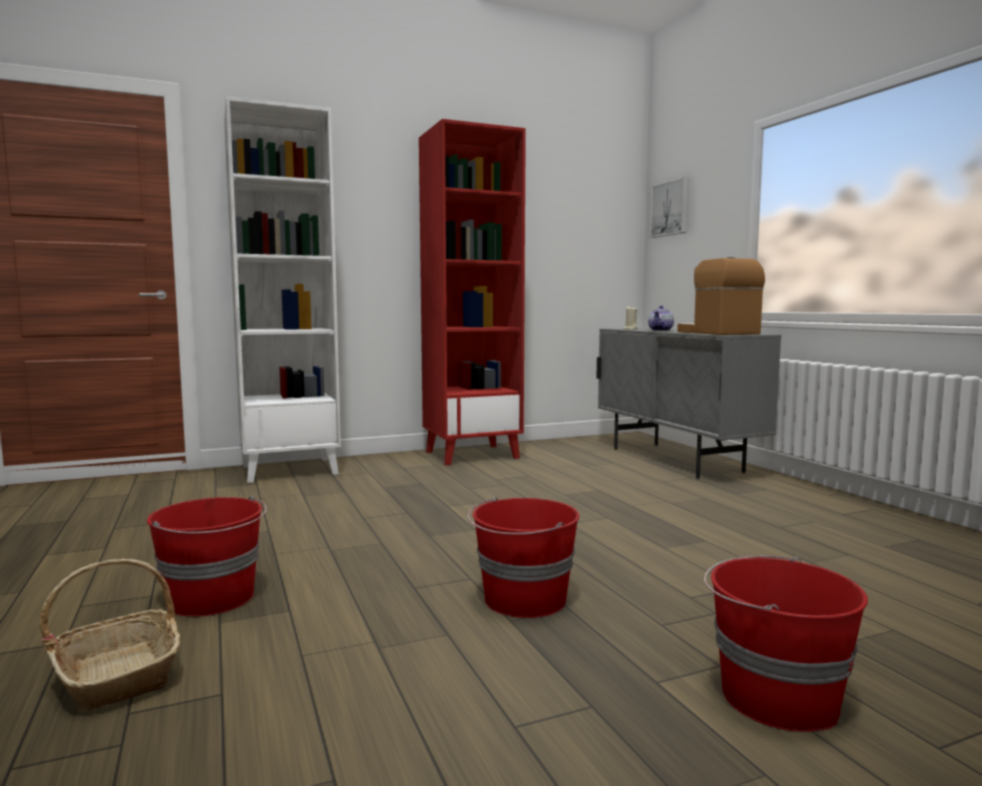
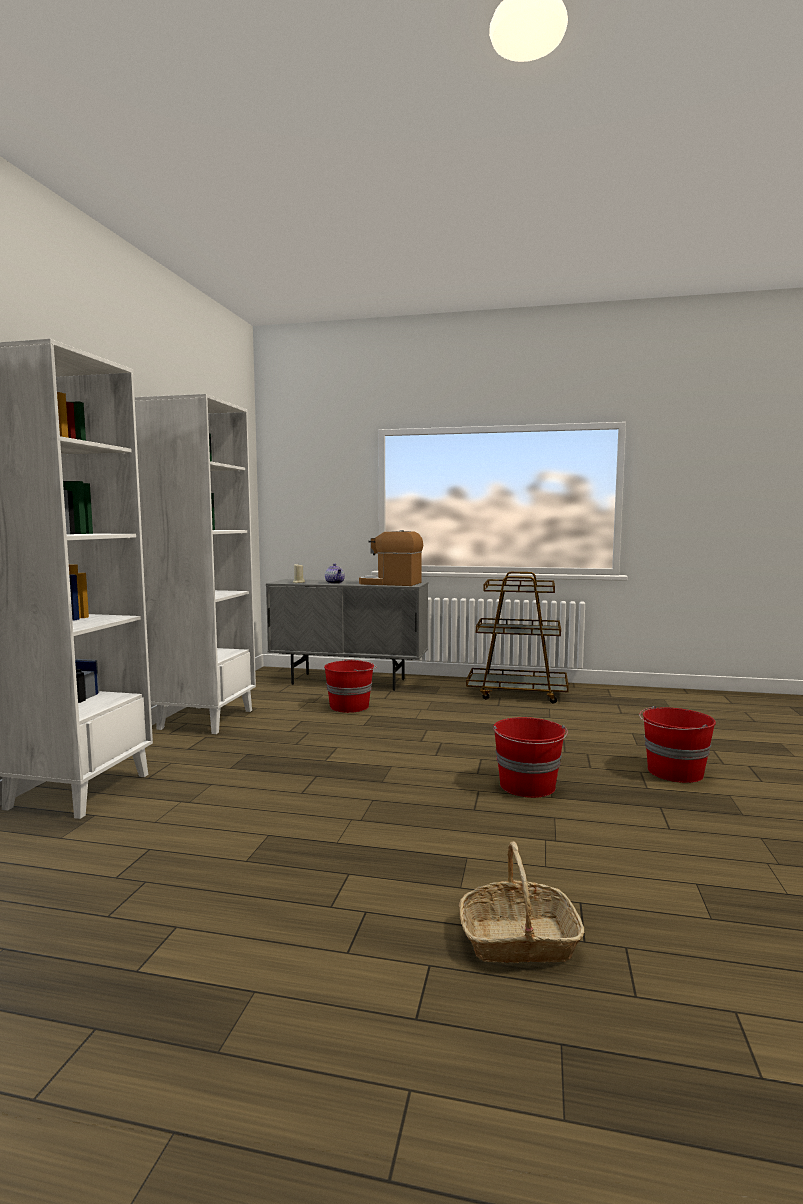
camera: 55 degrees left, 0 degrees up
red bucket [147,496,267,617] -> red bucket moved to [324,659,376,713]
red bookcase [419,119,526,465] -> white bookcase [135,394,256,734]
picture [650,178,689,238] -> none
none -> brown cart [466,572,569,703]

